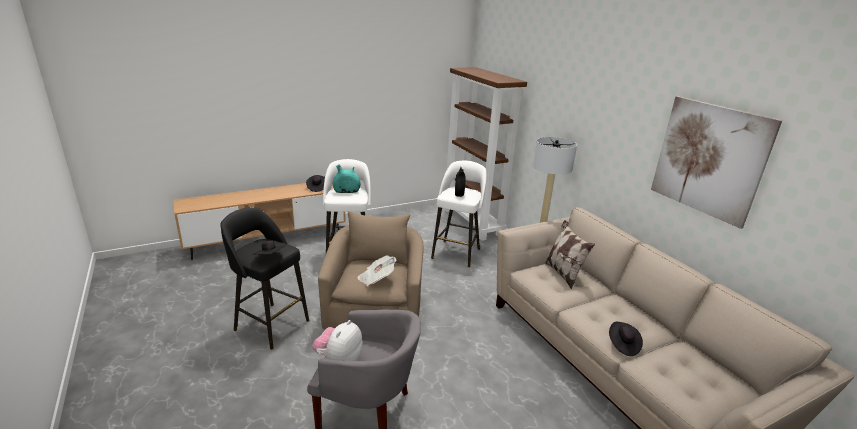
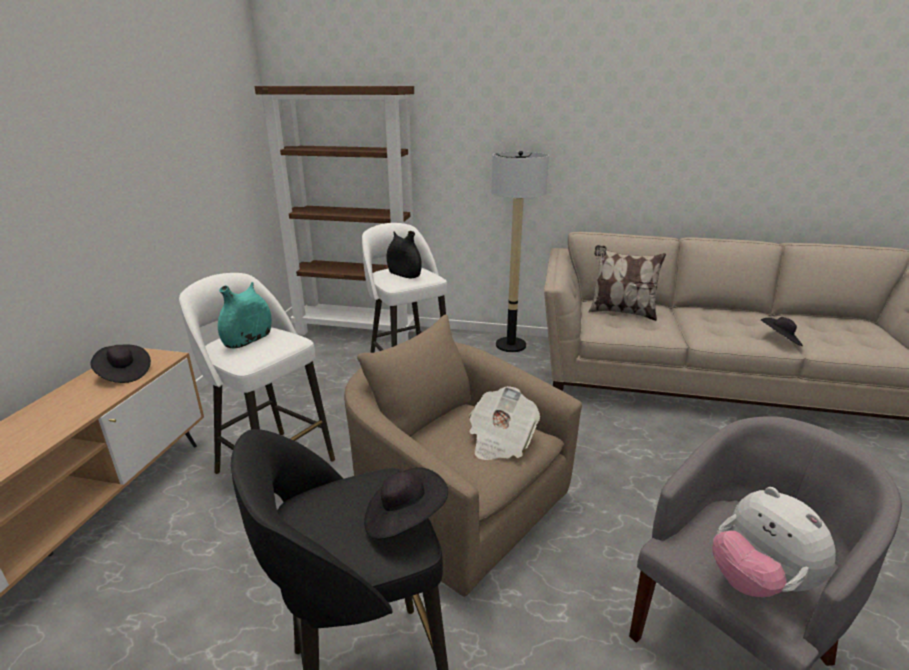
camera: 50 degrees left, 0 degrees up
picture [651,96,782,229] -> none

